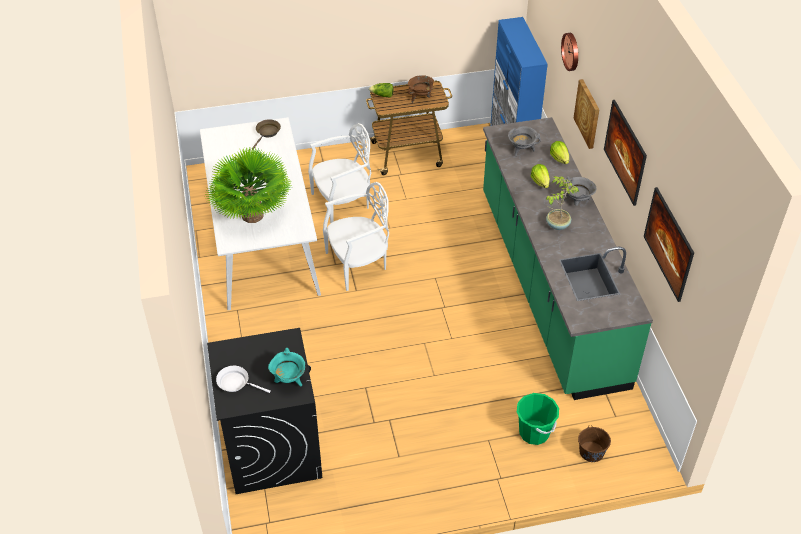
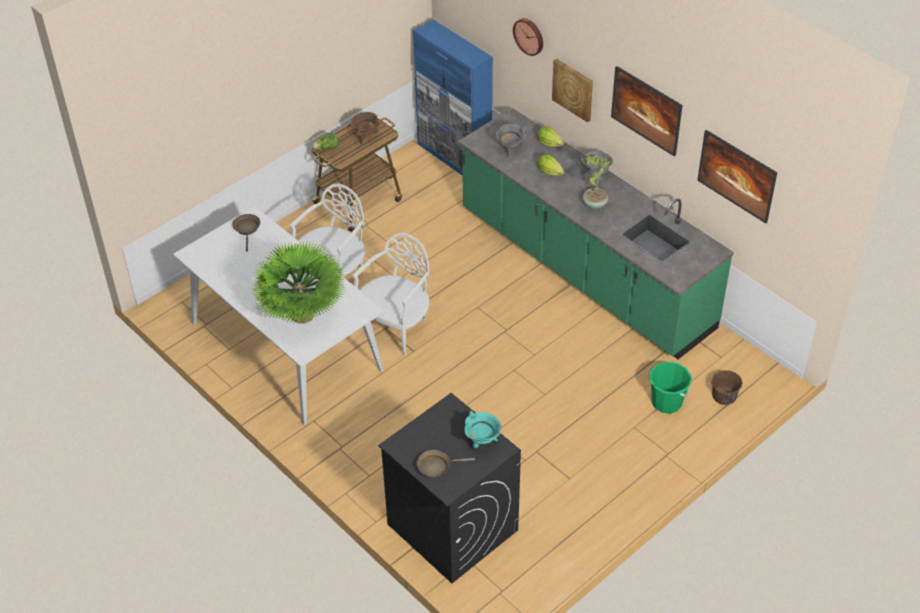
camera: 30 degrees left, 0 degrees up
white frying pan [216,366,271,393] -> brown frying pan [417,450,475,478]

